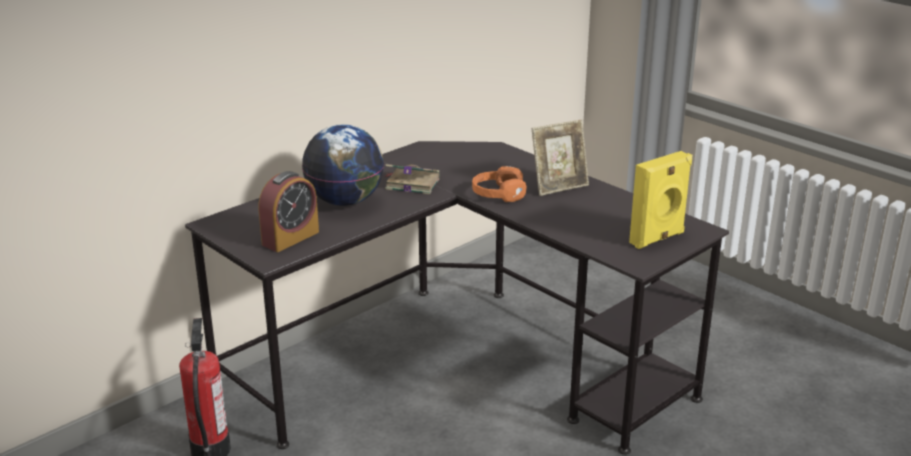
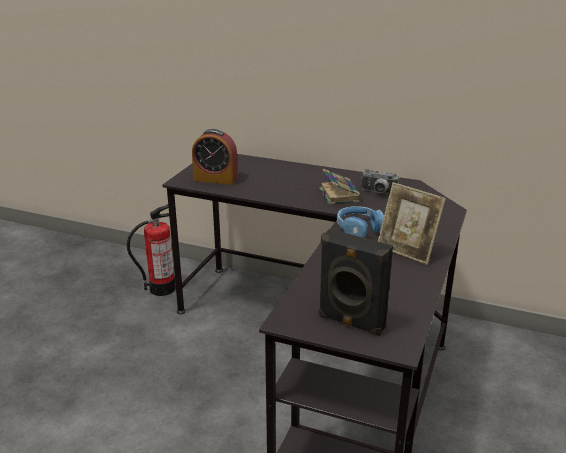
camera: 65 degrees right, 0 degrees up
globe [302,124,384,206] -> none
orange headphones [472,166,527,202] -> blue headphones [337,206,384,238]
yellow speaker [629,151,692,249] -> black speaker [319,229,393,336]
none -> camera [361,169,399,194]

